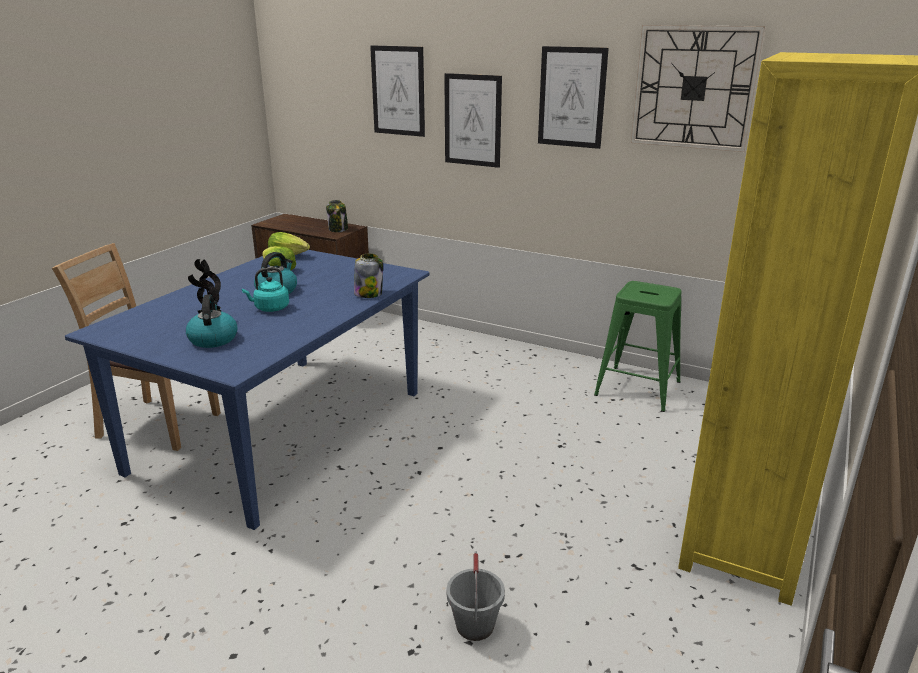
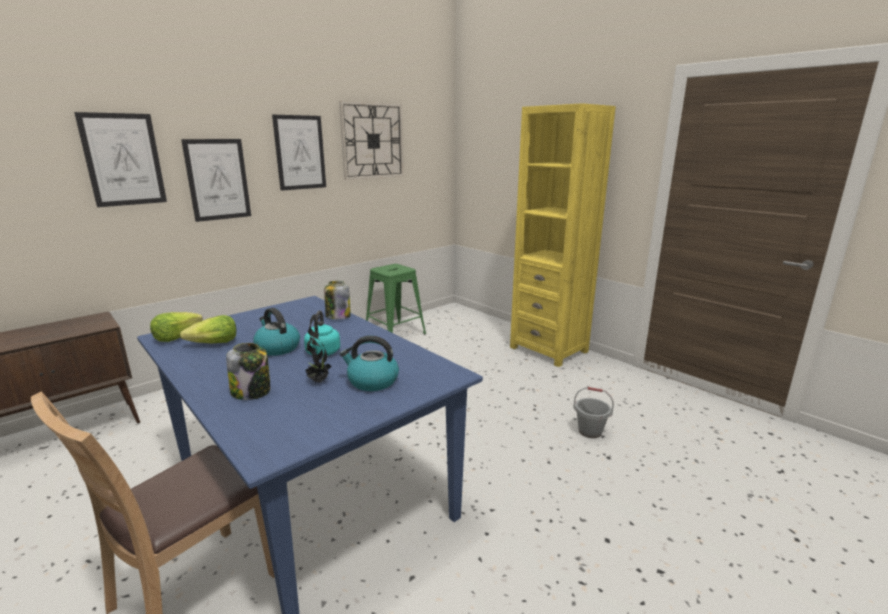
camera: 70 degrees left, 5 degrees down
jar [326,200,348,232] -> jar moved to [226,343,271,400]

